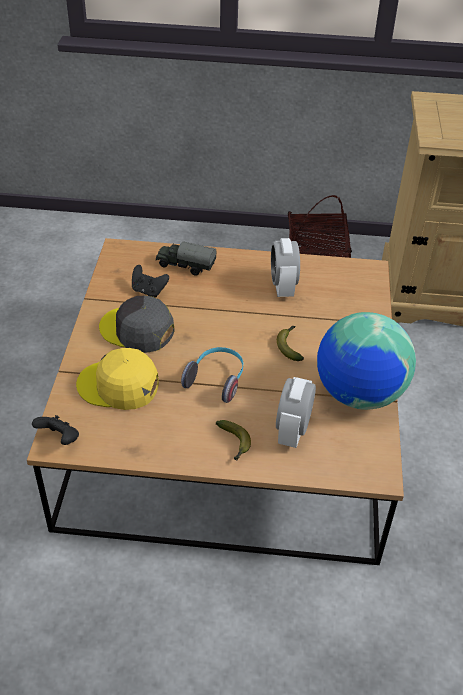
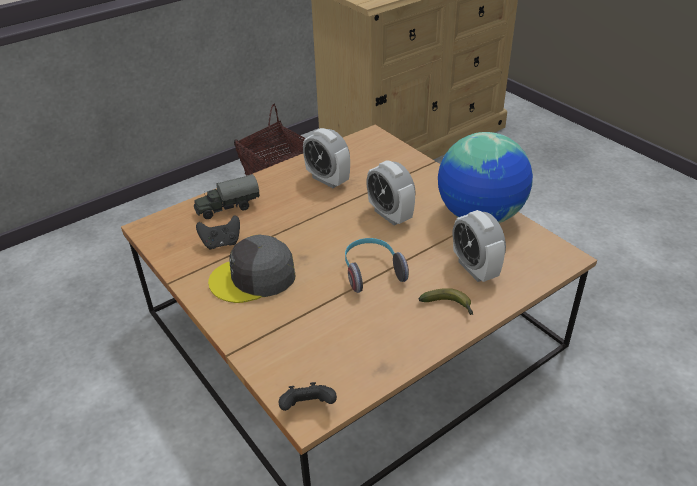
camera: 40 degrees left, 5 degrees down
yellow cap [76,348,159,410] -> none
banana [277,326,304,361] -> alarm clock [366,160,416,226]

